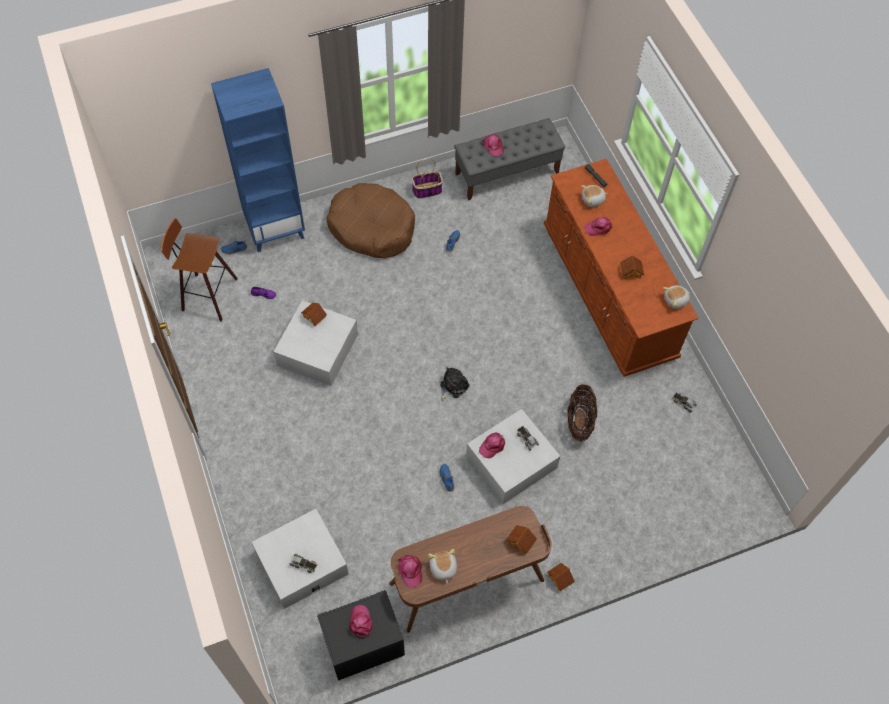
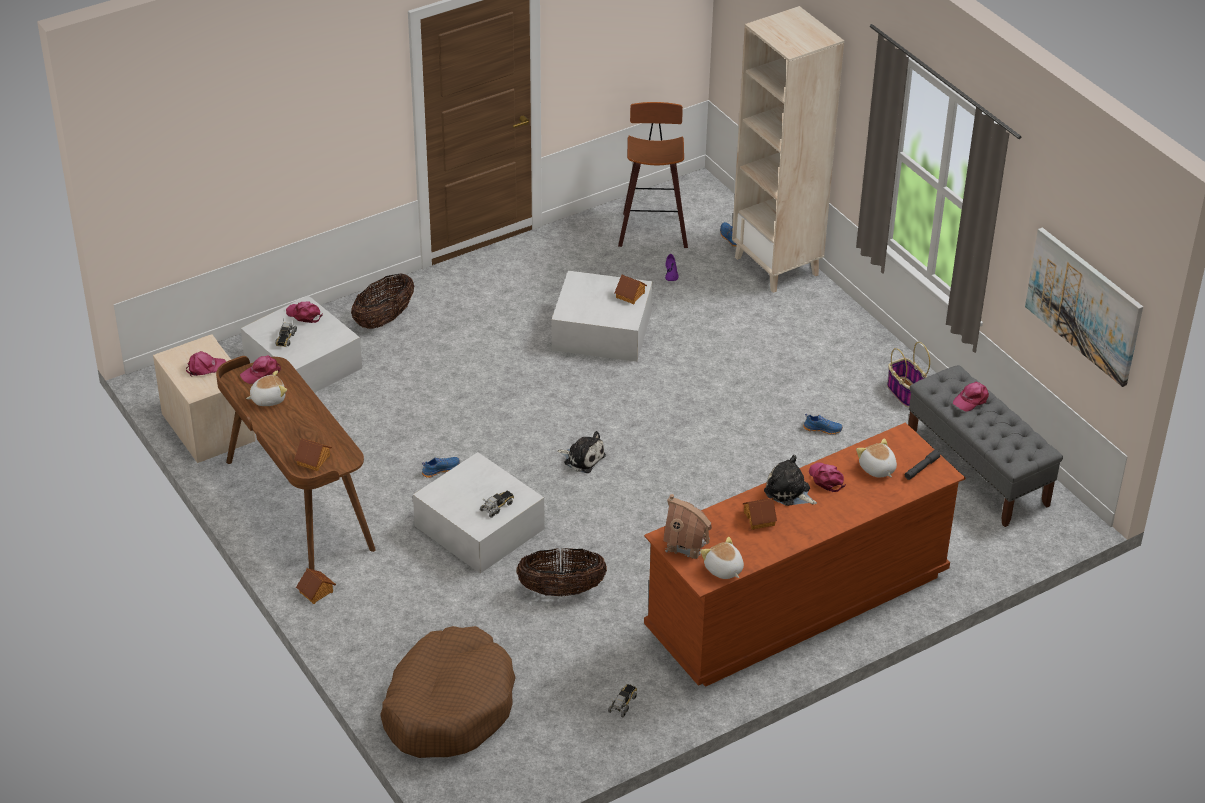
camera: 80 degrees right, 20 degrees down
blue bookcase [211,68,305,252] -> beige bookcase [732,6,844,293]
black nightstand [317,590,405,681] -> beige nightstand [153,334,256,463]
brown dog bed [326,183,415,258] -> brown dog bed moved to [380,626,516,758]
pink cap [479,432,505,459] -> pink cap moved to [286,301,323,323]
none -> basket [351,273,414,329]
none -> toy house [663,494,712,559]
none -> plush toy [764,455,817,506]
none -> picture [1025,228,1143,387]

